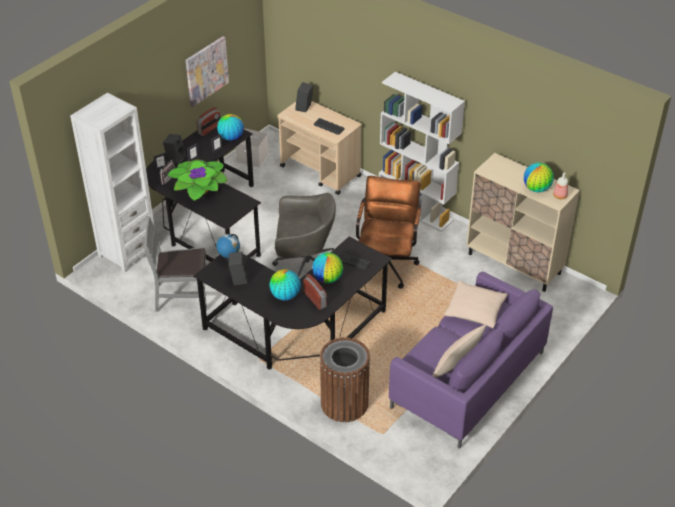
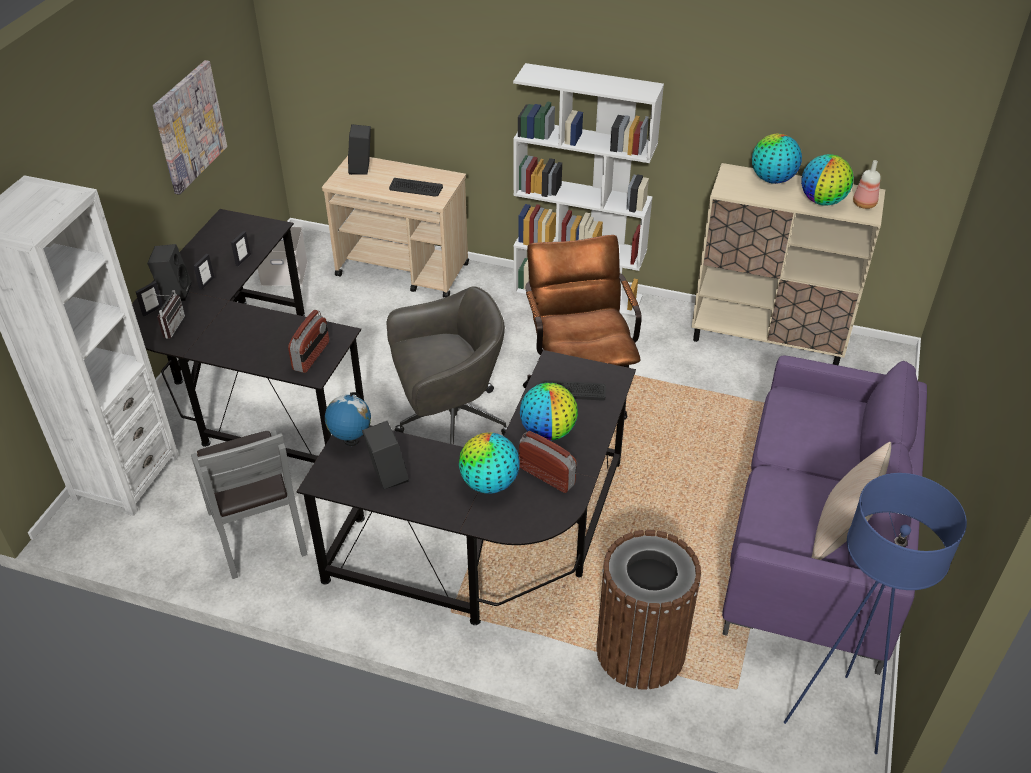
camera: 20 degrees left, 0 degrees up
grey chair [144,217,207,312] -> grey chair turned 90 degrees counterclockwise [191,430,308,579]
potted plant [167,160,227,201] -> none
radio [197,107,220,136] -> radio moved to [288,310,329,373]
globe [217,114,244,141] -> globe moved to [752,133,802,184]
beige pillow [444,281,508,328] -> none
none -> blue floor lamp [784,473,967,754]

